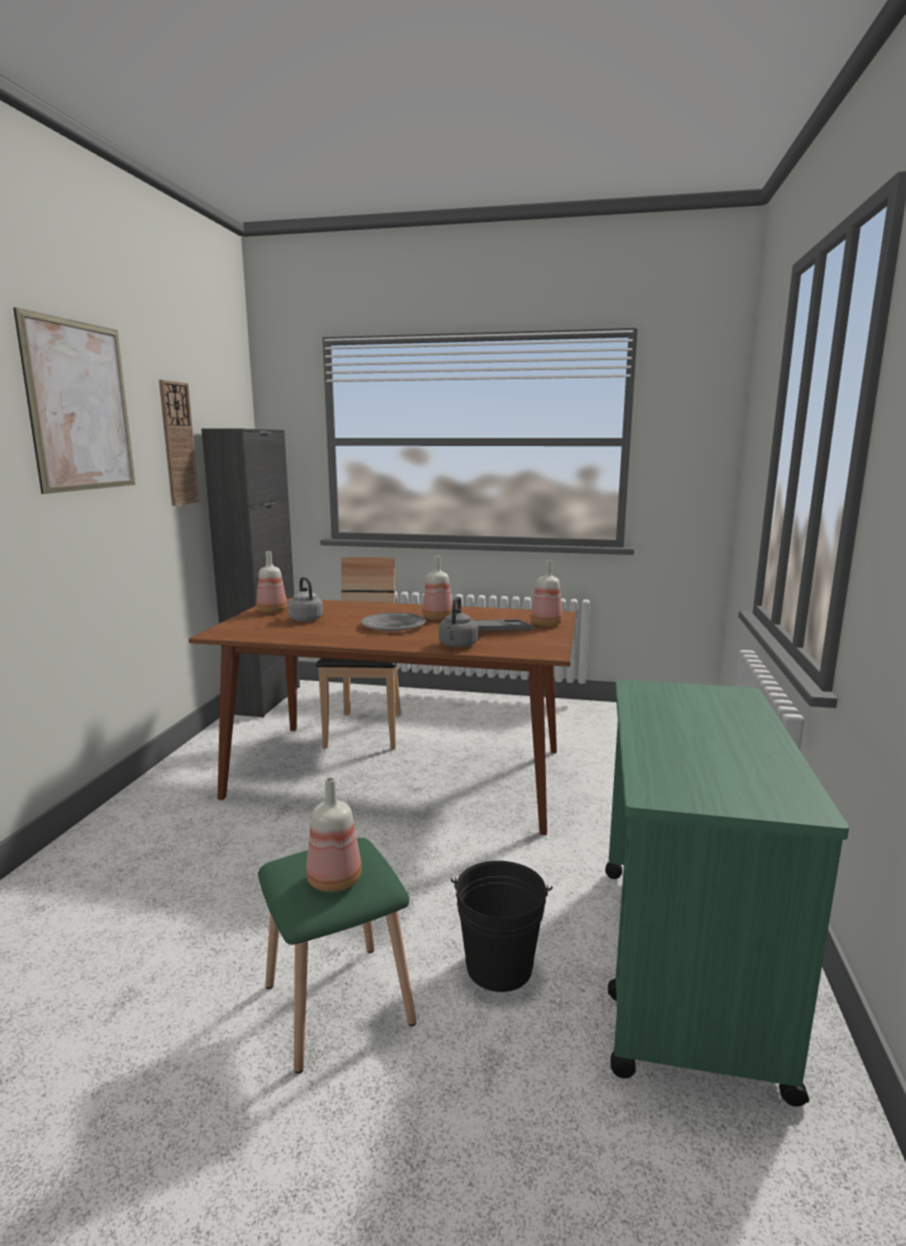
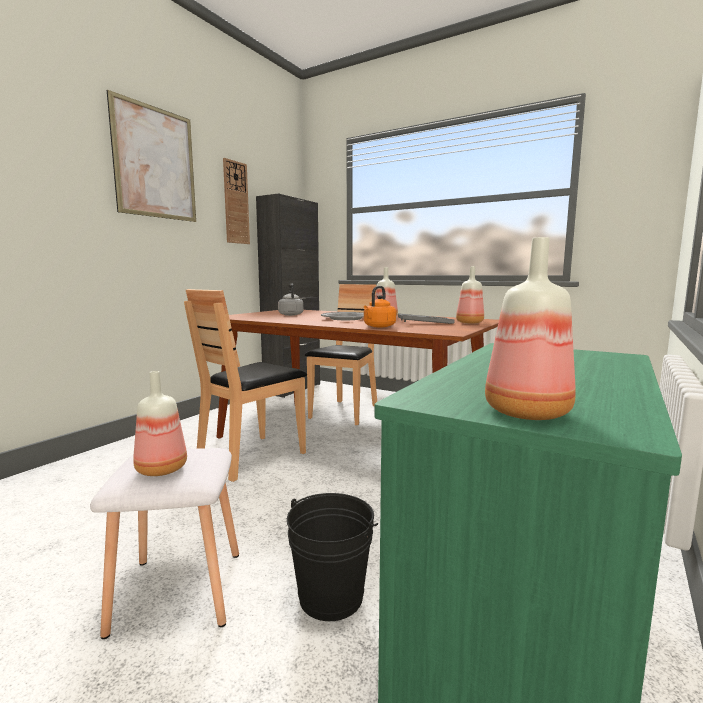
camera: 20 degrees right, 5 degrees down
bottle [257,551,287,613] -> bottle moved to [485,237,575,420]
green stool [258,838,416,1074] -> white stool [90,448,239,639]
grey kettle [439,597,478,648] -> orange kettle [364,286,396,327]
none -> brown chair [184,289,307,482]

